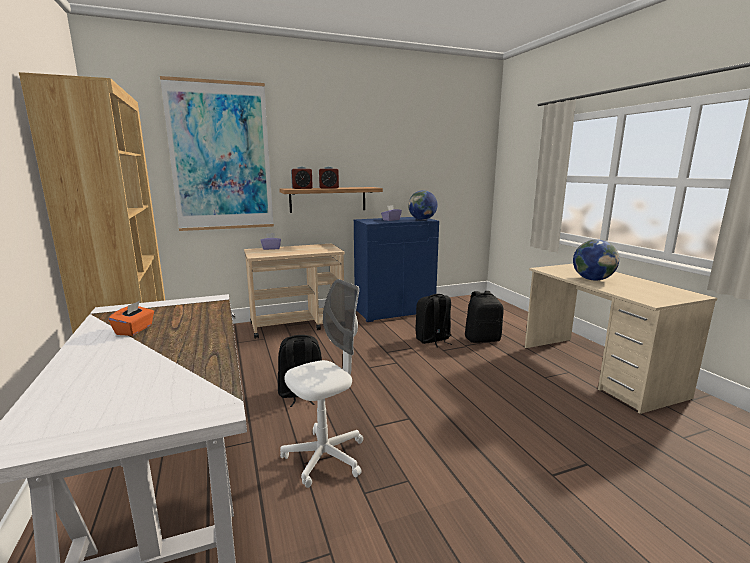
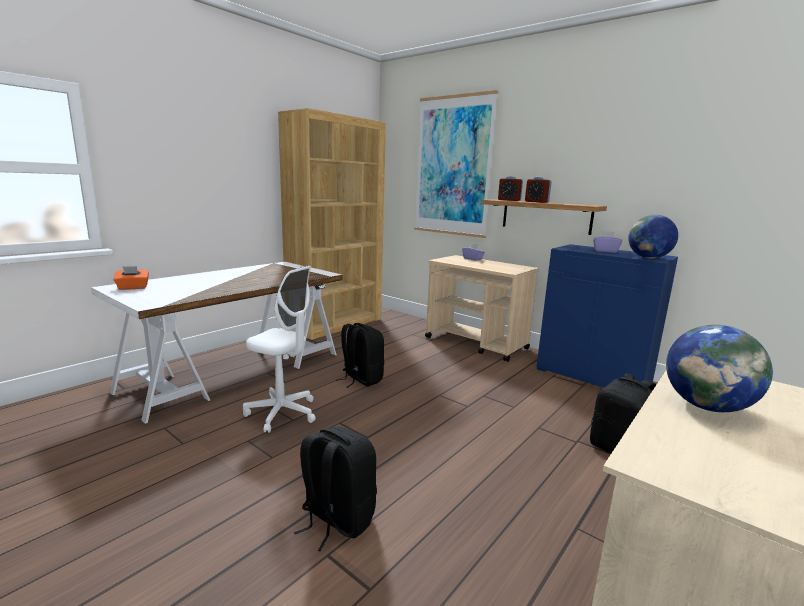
camera: 60 degrees right, 0 degrees up
orange tissue box [108,301,154,336] -> orange tissue box moved to [113,266,149,290]
black backpack [416,294,452,348] -> black backpack moved to [294,427,377,552]

